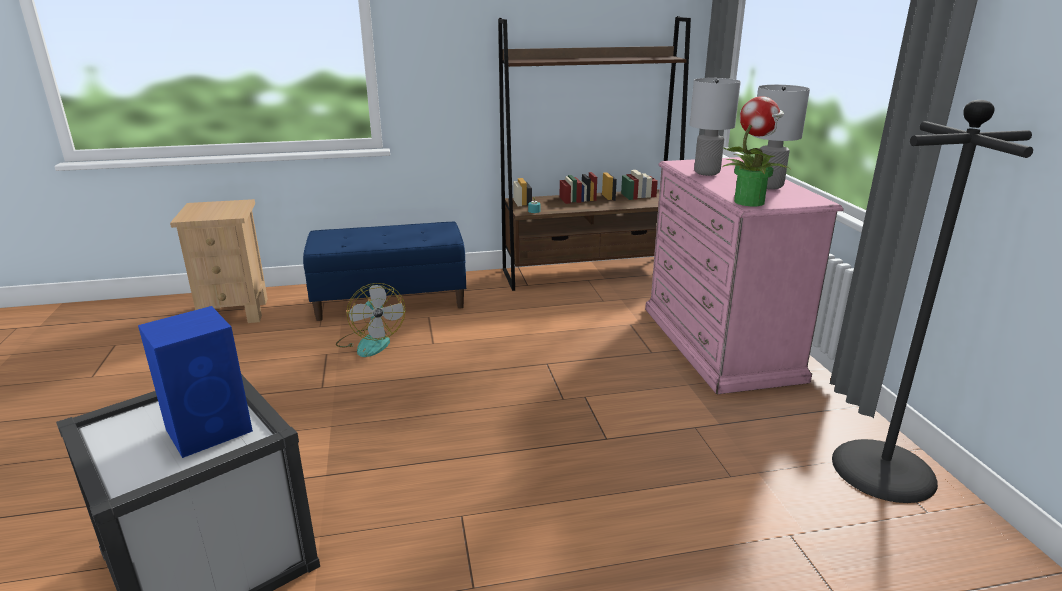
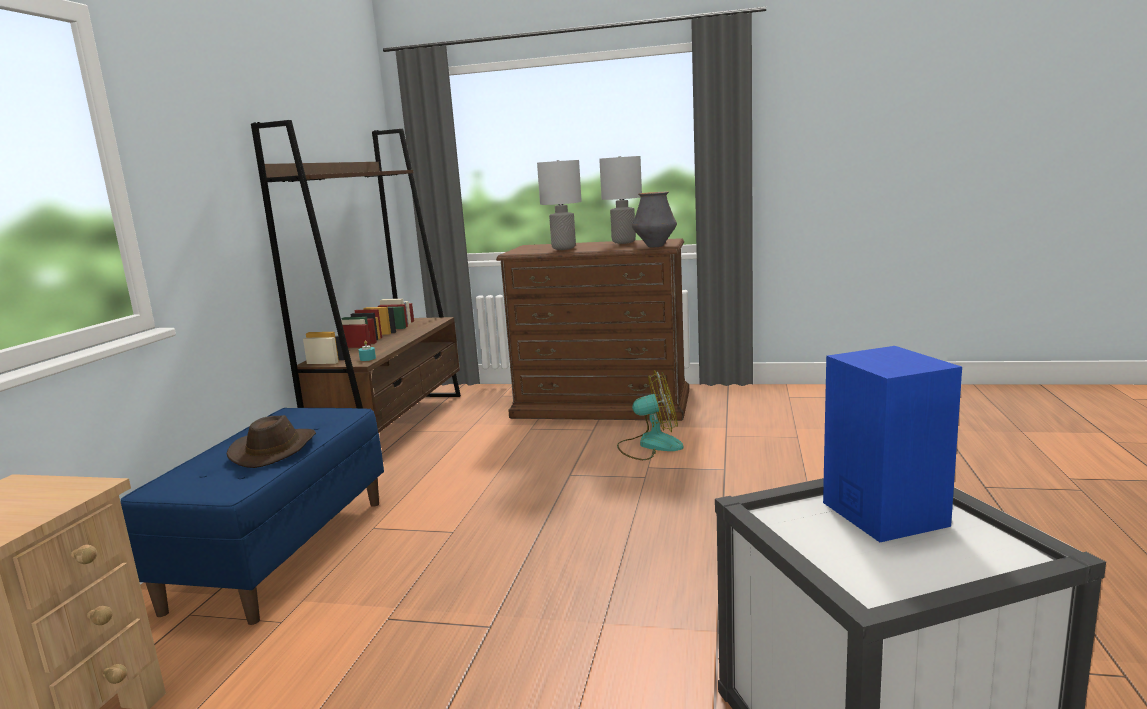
camera: 65 degrees left, 10 degrees down
fan [336,283,405,357] -> fan moved to [617,370,683,460]
pink dresser [645,157,844,394] -> brown dresser [496,238,689,421]
potted plant [723,96,791,207] -> vase [632,192,677,247]
black clothes rack [832,100,1033,503] -> none
none -> brown hat [226,415,316,468]

